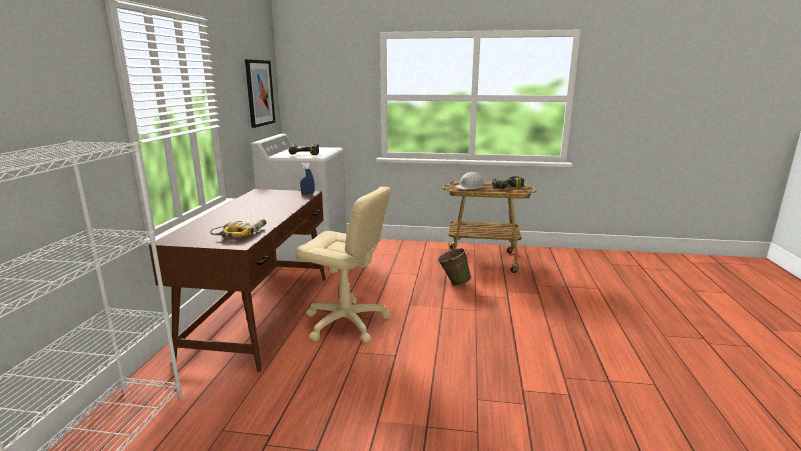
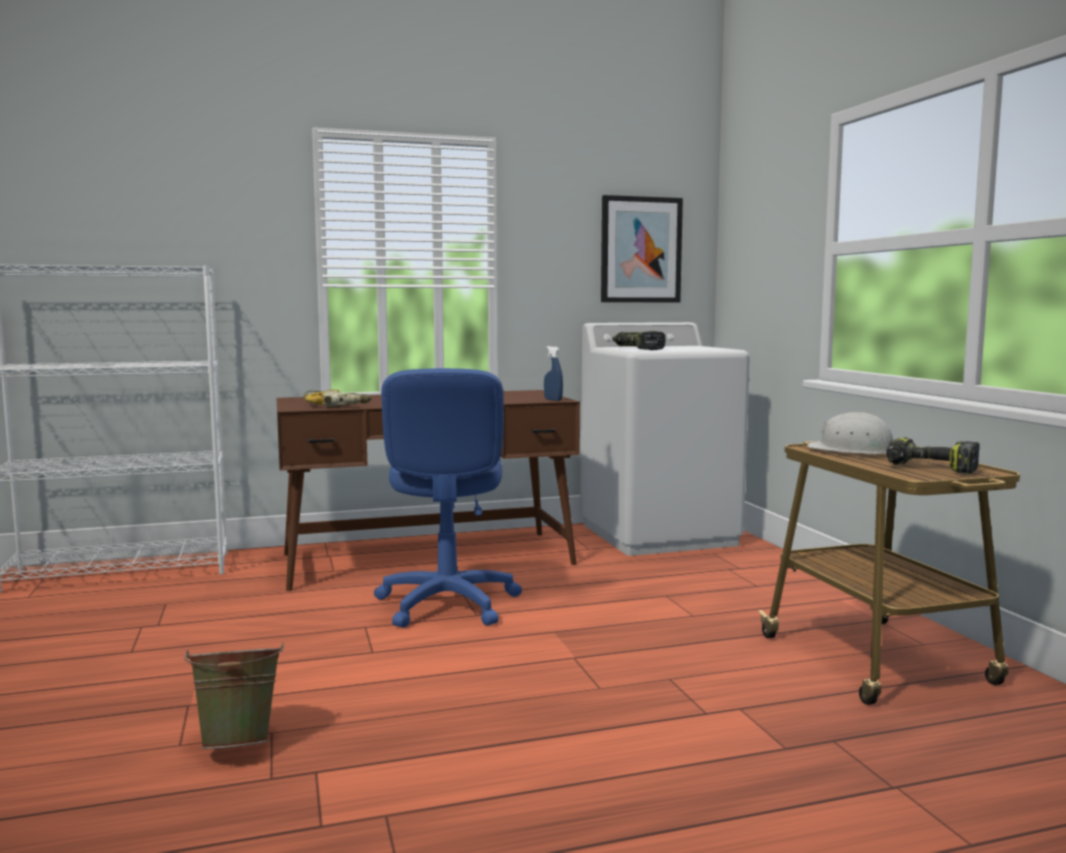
camera: 65 degrees right, 10 degrees down
beige office chair [295,187,391,343] -> blue office chair [374,368,522,628]
green bucket [438,248,472,286] -> green bucket moved to [184,642,284,749]

